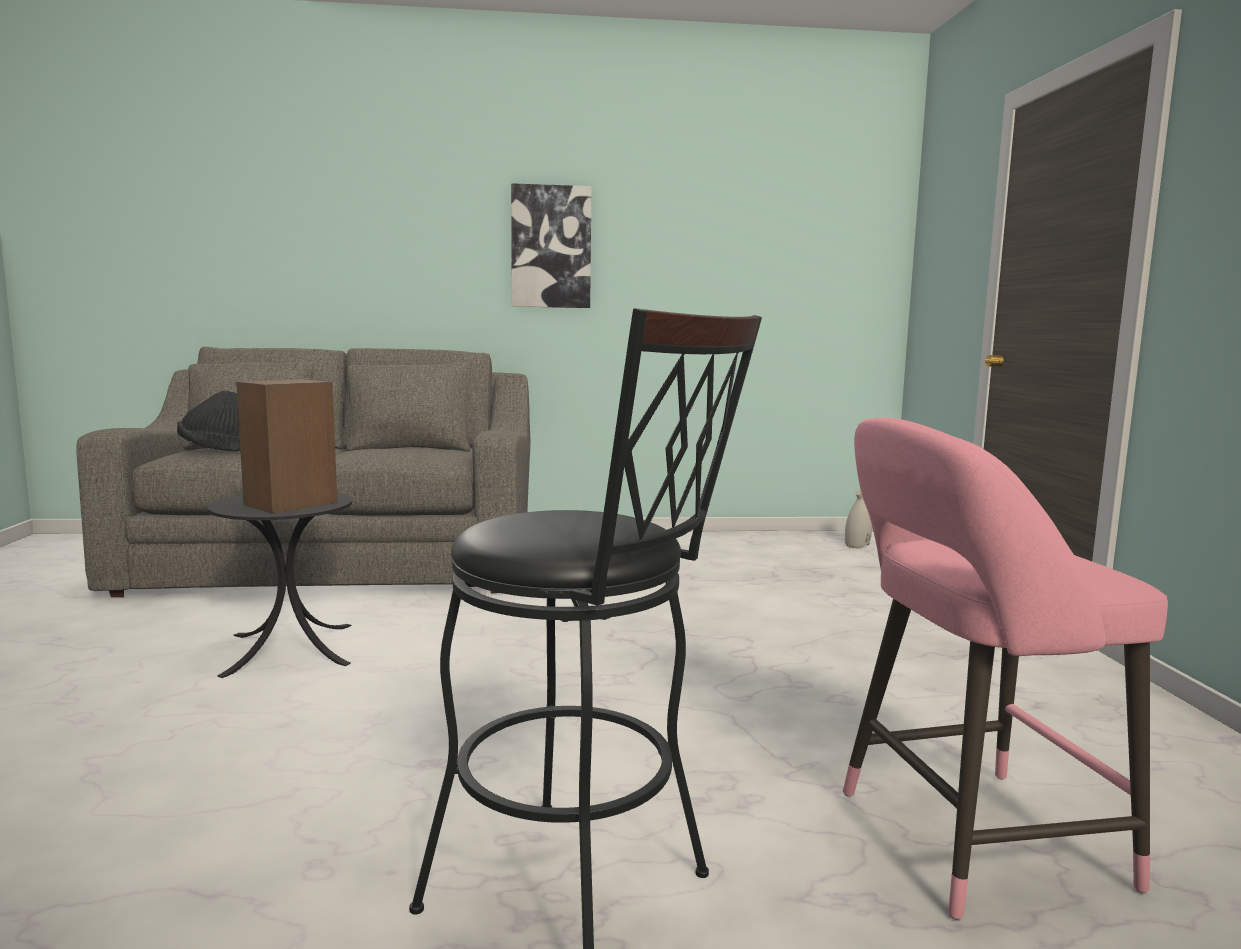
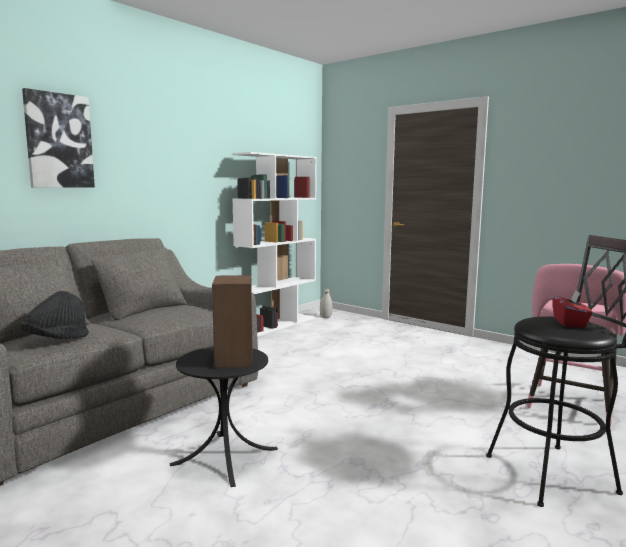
camera: 45 degrees left, 0 degrees up
picture [511,183,592,308] -> picture moved to [22,88,95,188]
none -> white bookcase [231,152,317,337]
none -> red tissue box [553,291,593,327]

